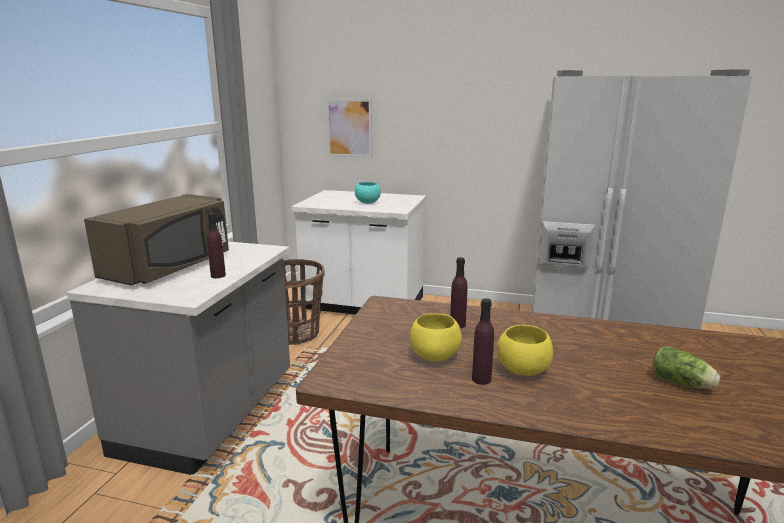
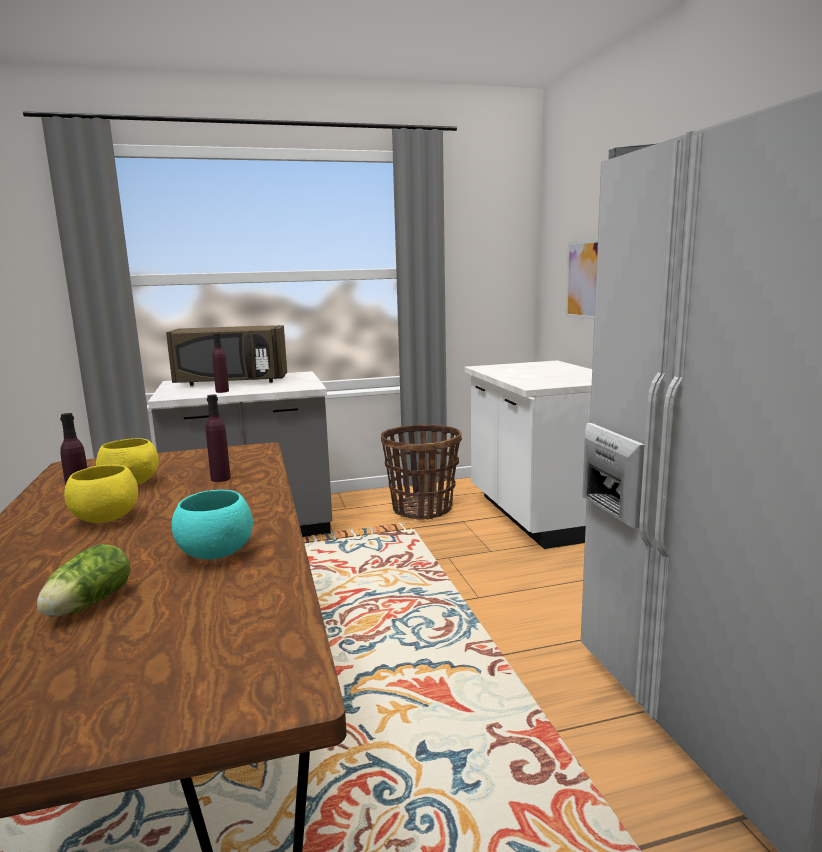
camera: 60 degrees right, 5 degrees down
turquoise bowl [355,182,381,204] -> turquoise bowl moved to [171,490,253,559]

